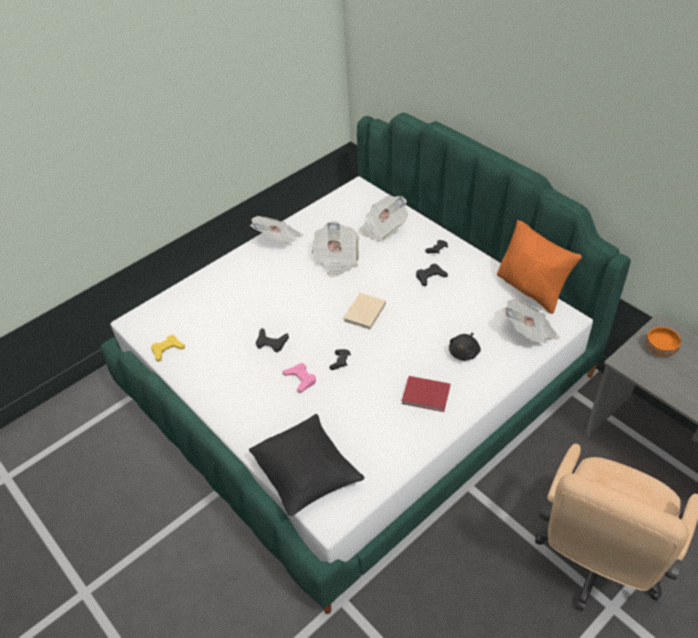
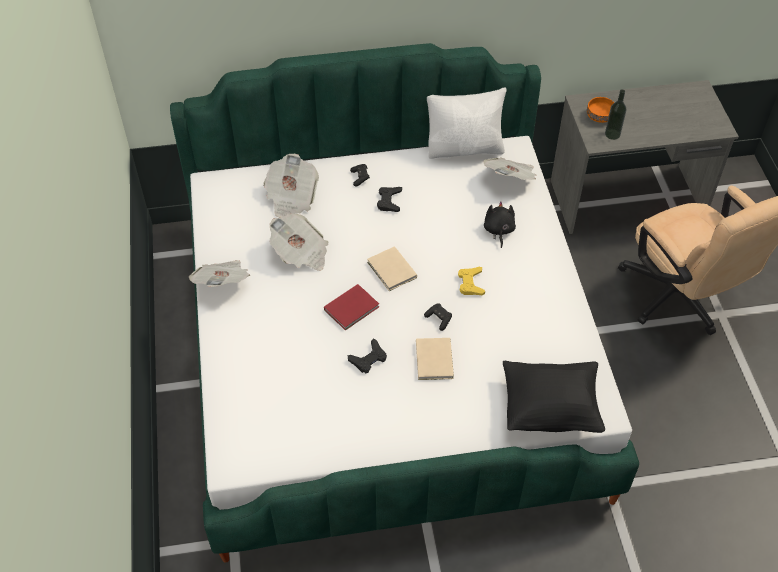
camera: 60 degrees left, 5 degrees up
yellow game controller [151,335,185,362] -> yellow game controller moved to [458,267,485,295]
pink game controller [282,363,316,393] -> beige book [416,338,454,380]
red book [402,376,450,412] -> red book moved to [324,284,379,331]
black plush toy [449,333,481,361] -> black plush toy turned 150 degrees counterclockwise [484,201,516,248]
orange pillow [497,220,582,314] -> white pillow [427,87,507,159]
none -> bottle [605,89,626,140]

